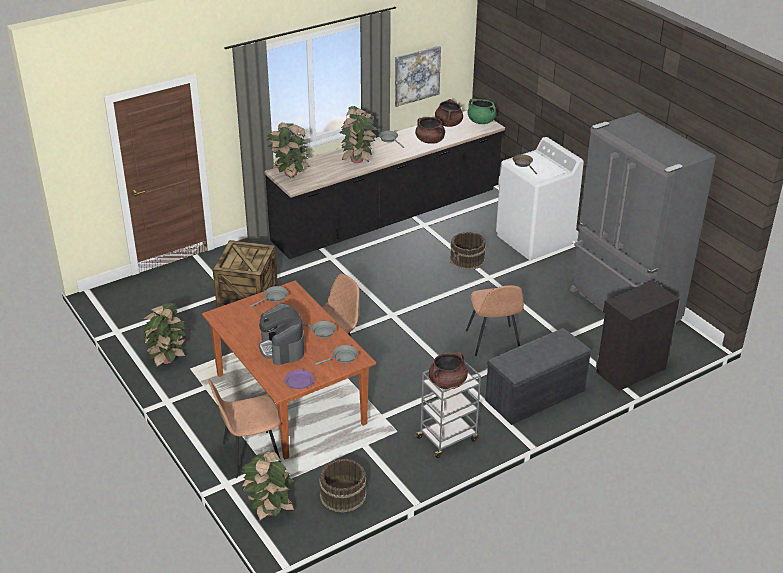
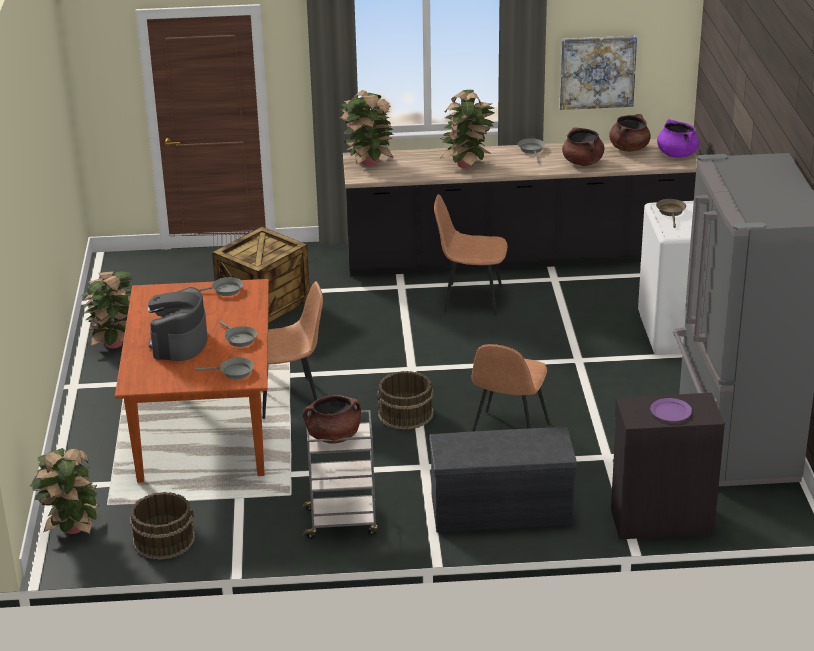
camera: 30 degrees right, 5 degrees down
brown chair [208,379,281,478] -> brown chair moved to [434,194,507,316]
purple plate [284,370,314,389] -> purple plate moved to [650,398,692,421]
brown bucket [450,232,486,270] -> brown bucket moved to [377,371,434,430]
green cooking pot [468,99,497,124] -> purple cooking pot [657,119,699,158]

